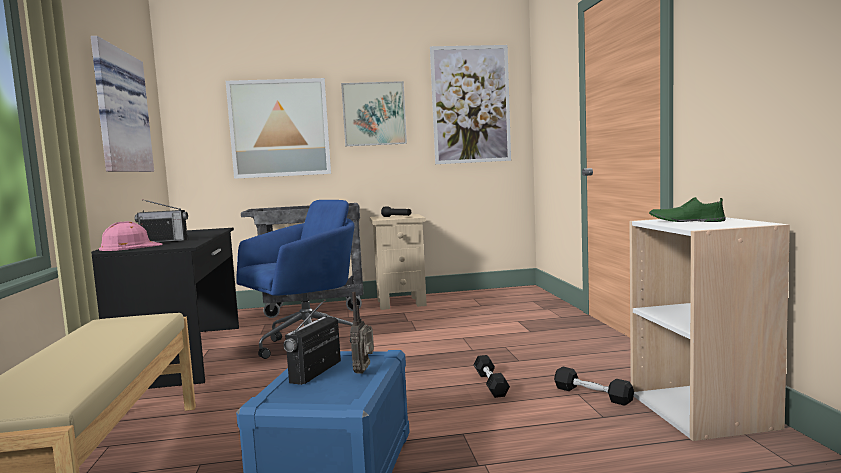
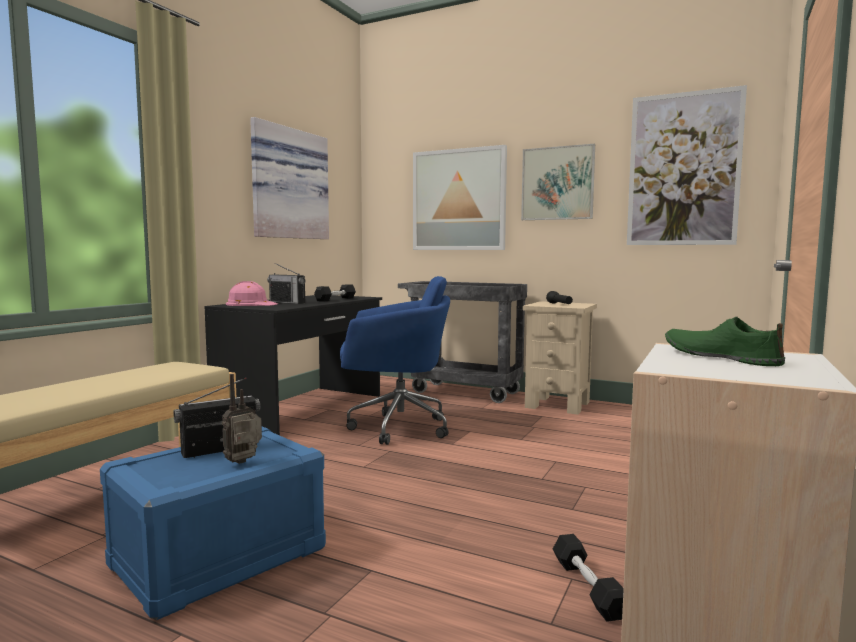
camera: 35 degrees right, 0 degrees up
black dumbbell [474,355,510,398] -> black dumbbell moved to [314,284,356,302]

